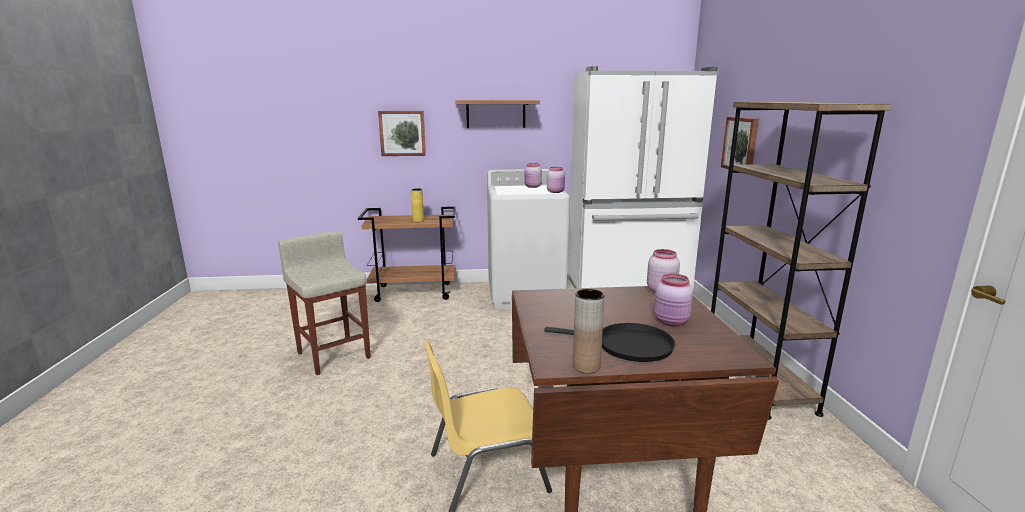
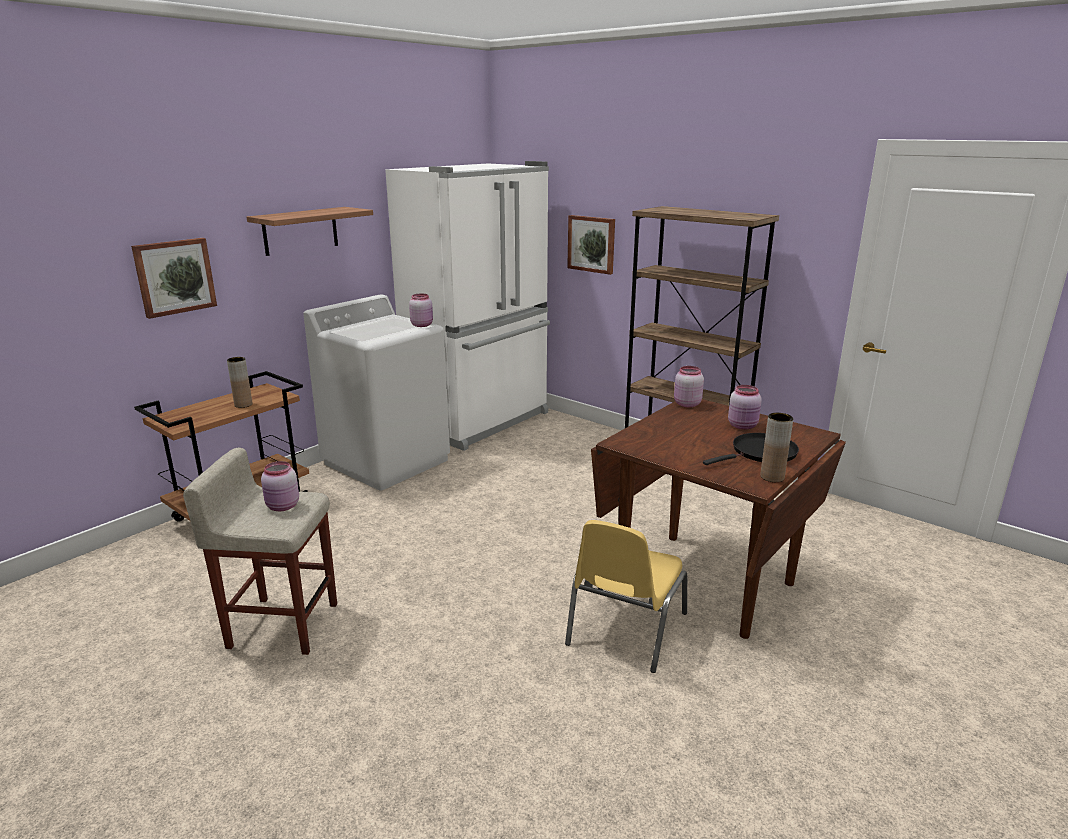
camera: 45 degrees left, 5 degrees up
yellow vase [411,188,424,222] -> brown vase [227,357,253,408]
pink jar [524,163,542,188] -> pink jar moved to [261,461,299,511]

